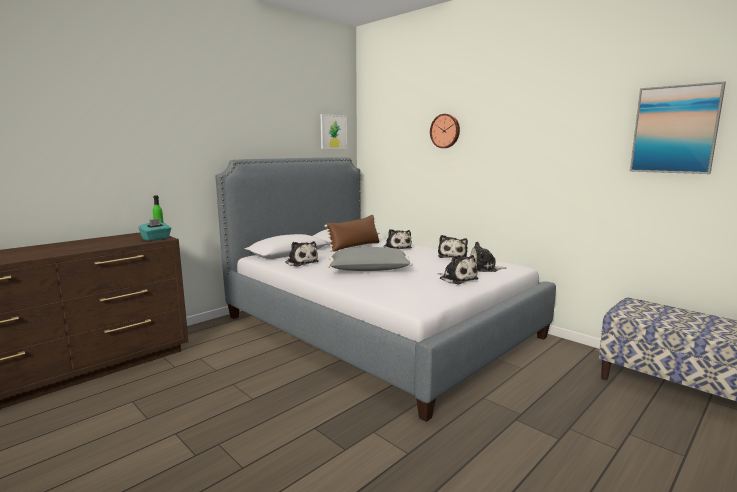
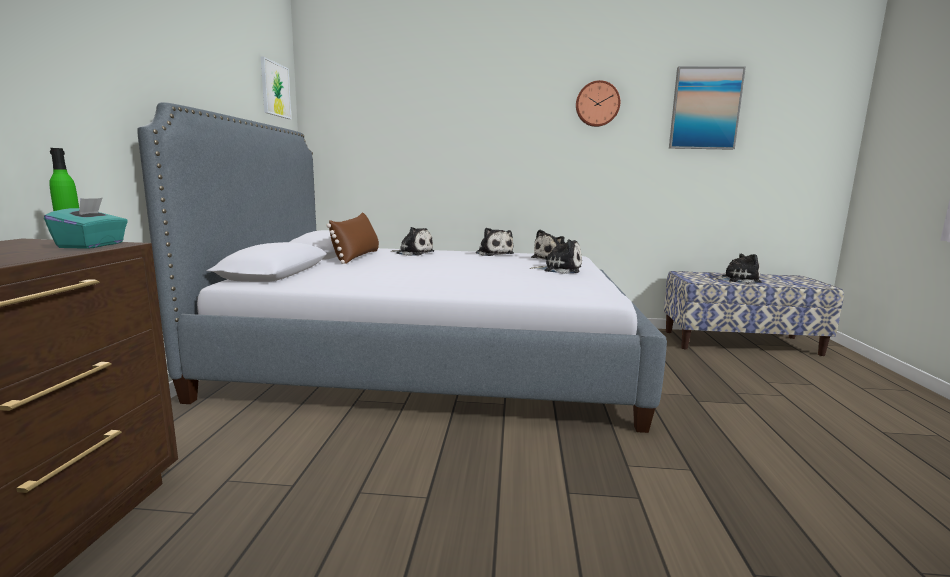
camera: 40 degrees left, 0 degrees up
plush toy [285,241,318,267] -> plush toy moved to [712,254,762,284]
grey pillow [327,247,413,271] -> none
wall clock [430,114,460,148] -> wall clock moved to [576,80,620,127]

